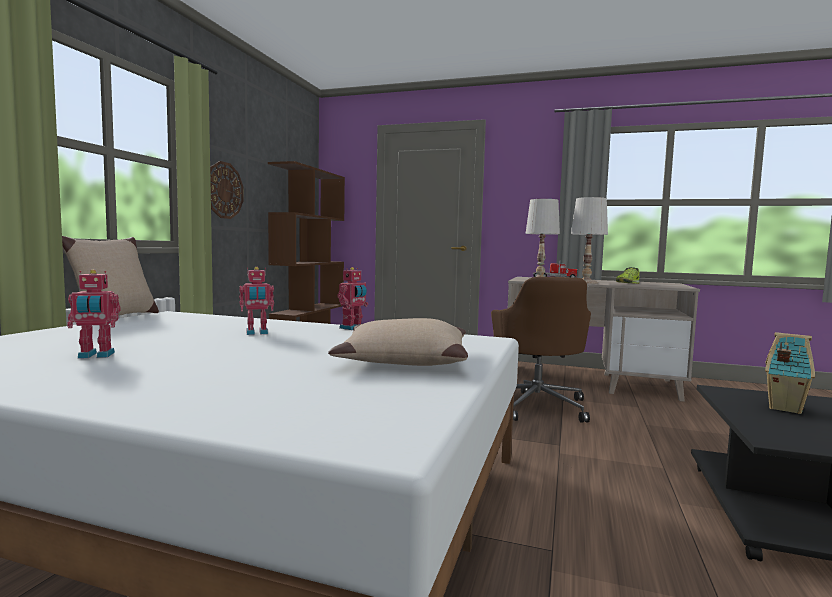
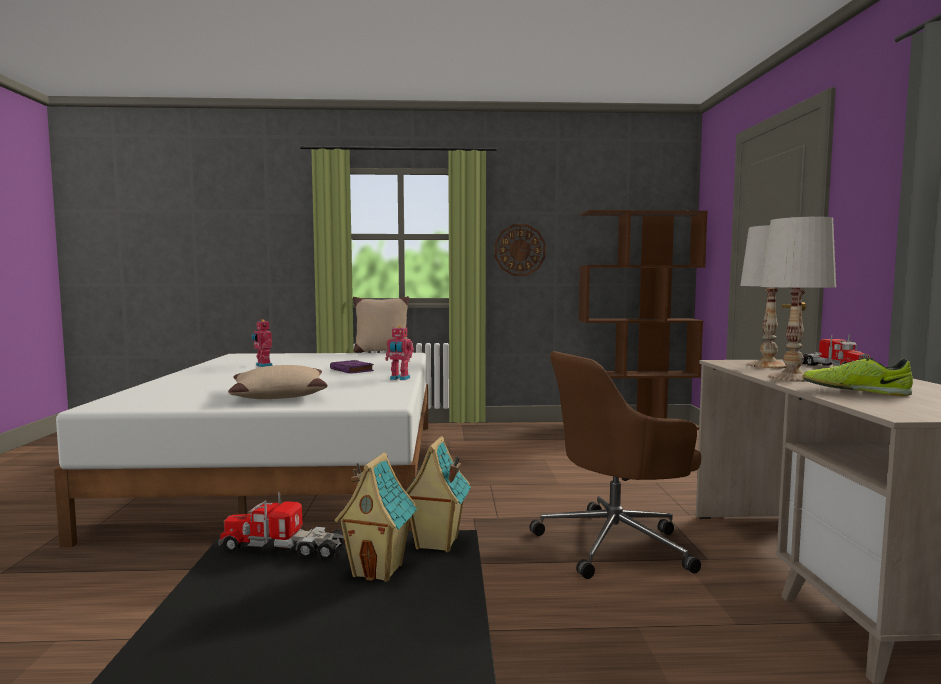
camera: 70 degrees right, 0 degrees up
toy robot [239,267,274,335] -> purple book [330,360,374,374]
none -> toy truck [218,492,346,560]
none -> toy house [406,436,471,552]

